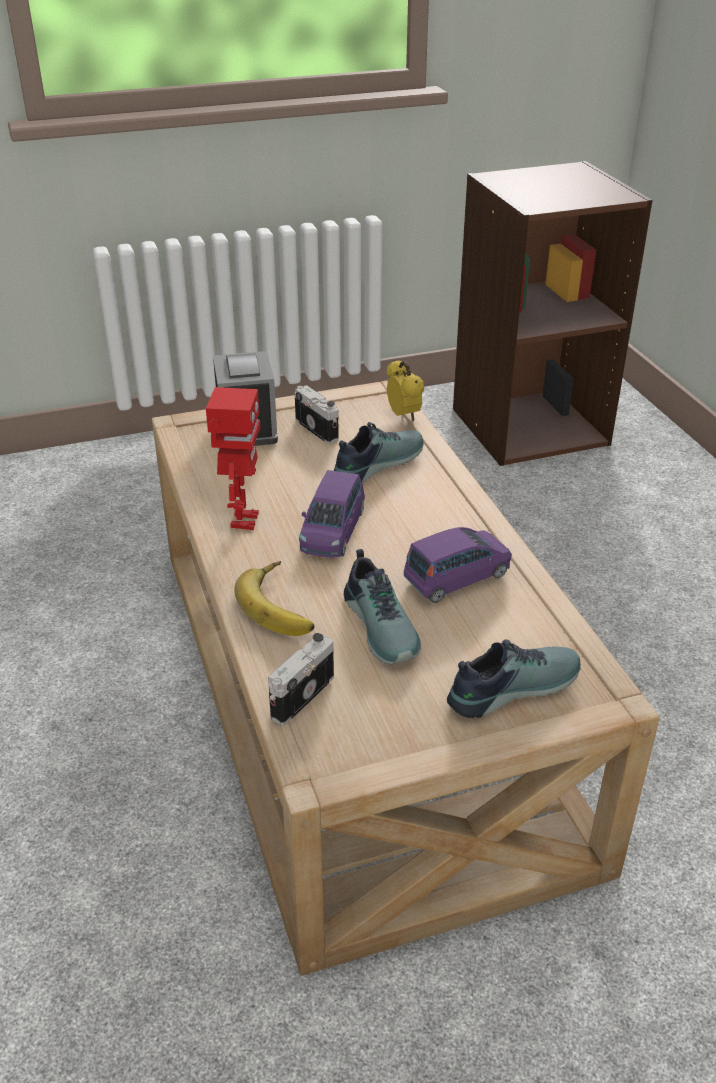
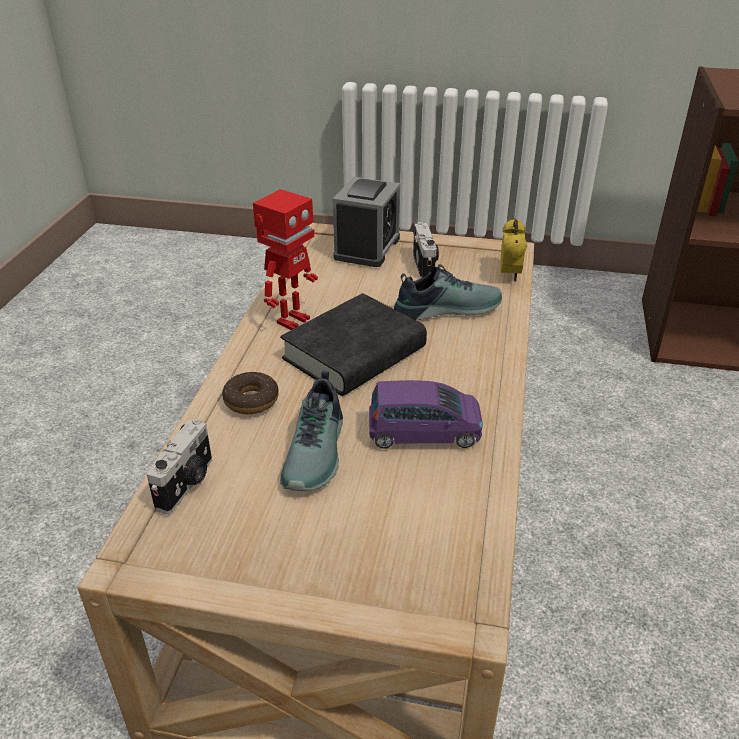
camera: 30 degrees right, 0 degrees up
banana [234,561,315,636] -> donut [222,372,279,414]
camera [268,633,334,726] -> camera turned 135 degrees clockwise [146,418,212,514]
purple toy car [299,470,365,558] -> black book [280,293,427,396]
shoe [447,639,581,718] -> none

